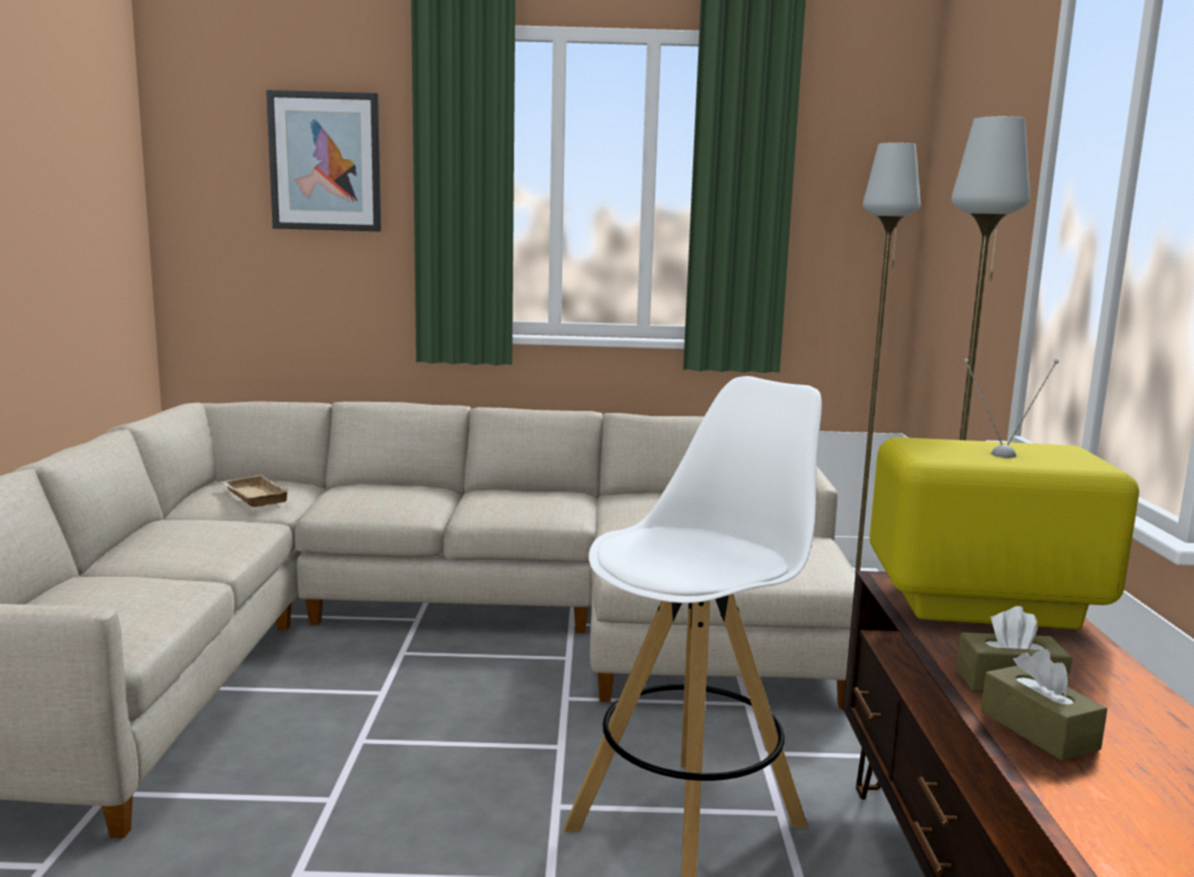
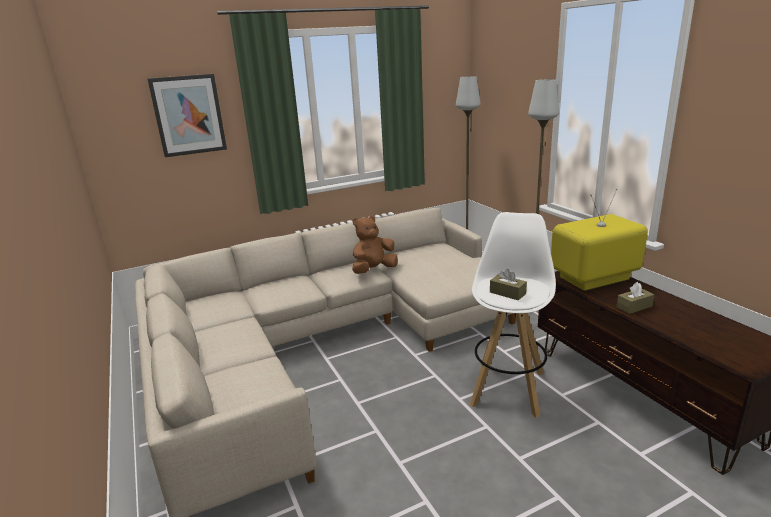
camera: 25 degrees left, 10 degrees up
beige tray [221,475,289,507] -> none
brown tissue box [981,649,1107,760] -> brown tissue box moved to [490,269,527,300]
none -> brown plush toy [352,216,398,274]

